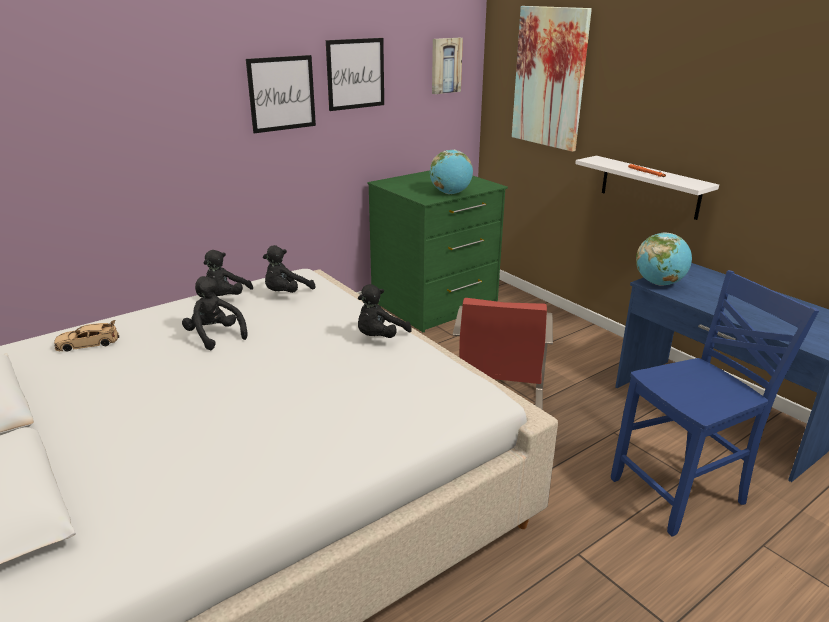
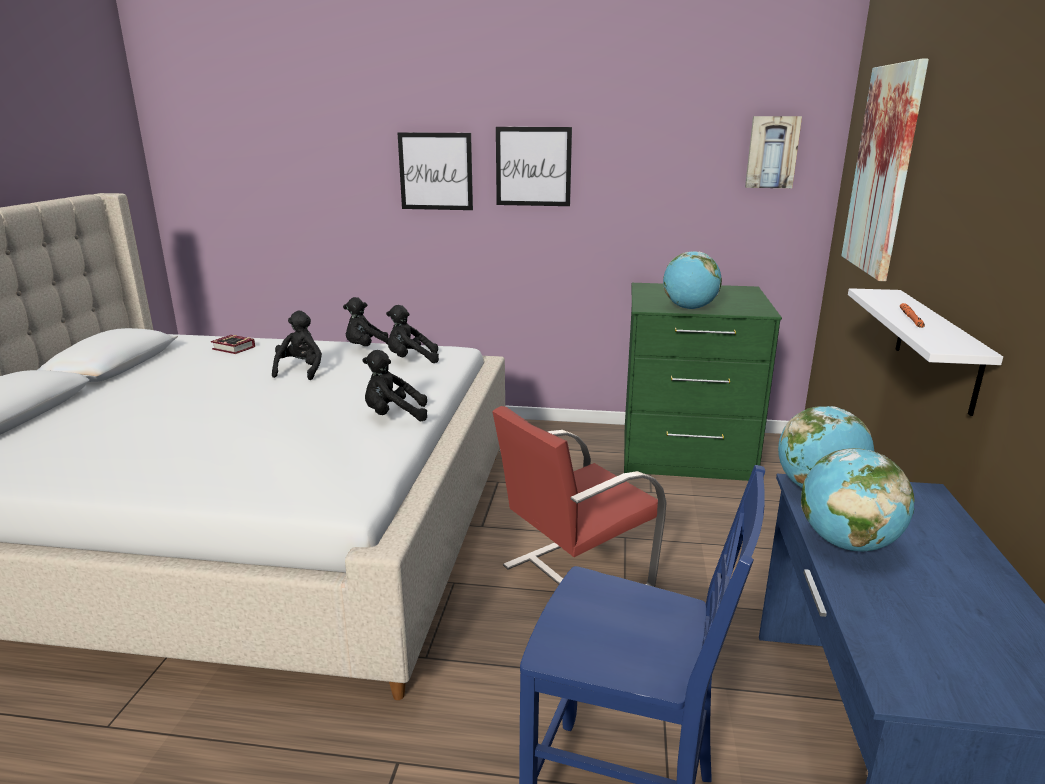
camera: 45 degrees right, 5 degrees down
beige toy car [54,320,119,352] -> book [211,335,255,354]
picture [326,38,384,111] -> picture moved to [398,132,473,210]
none -> globe [801,448,915,551]

